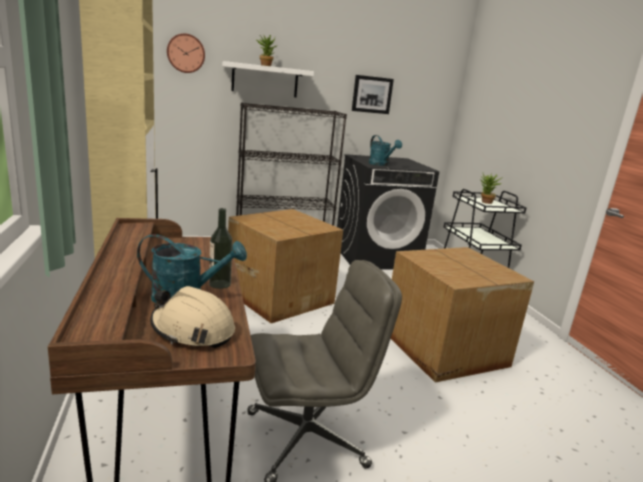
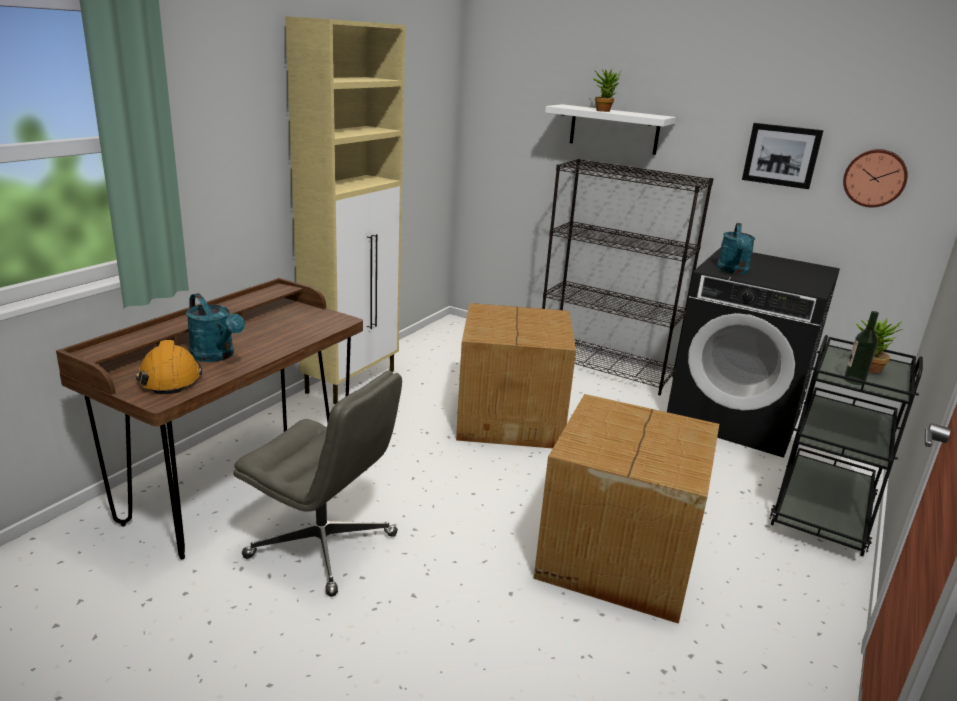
camera: 45 degrees right, 5 degrees up
beige hard hat [150,286,235,348] -> orange hard hat [136,340,202,394]
wall clock [167,33,205,73] -> wall clock moved to [843,149,908,207]
bottle [209,208,233,289] -> bottle moved to [844,311,879,385]

